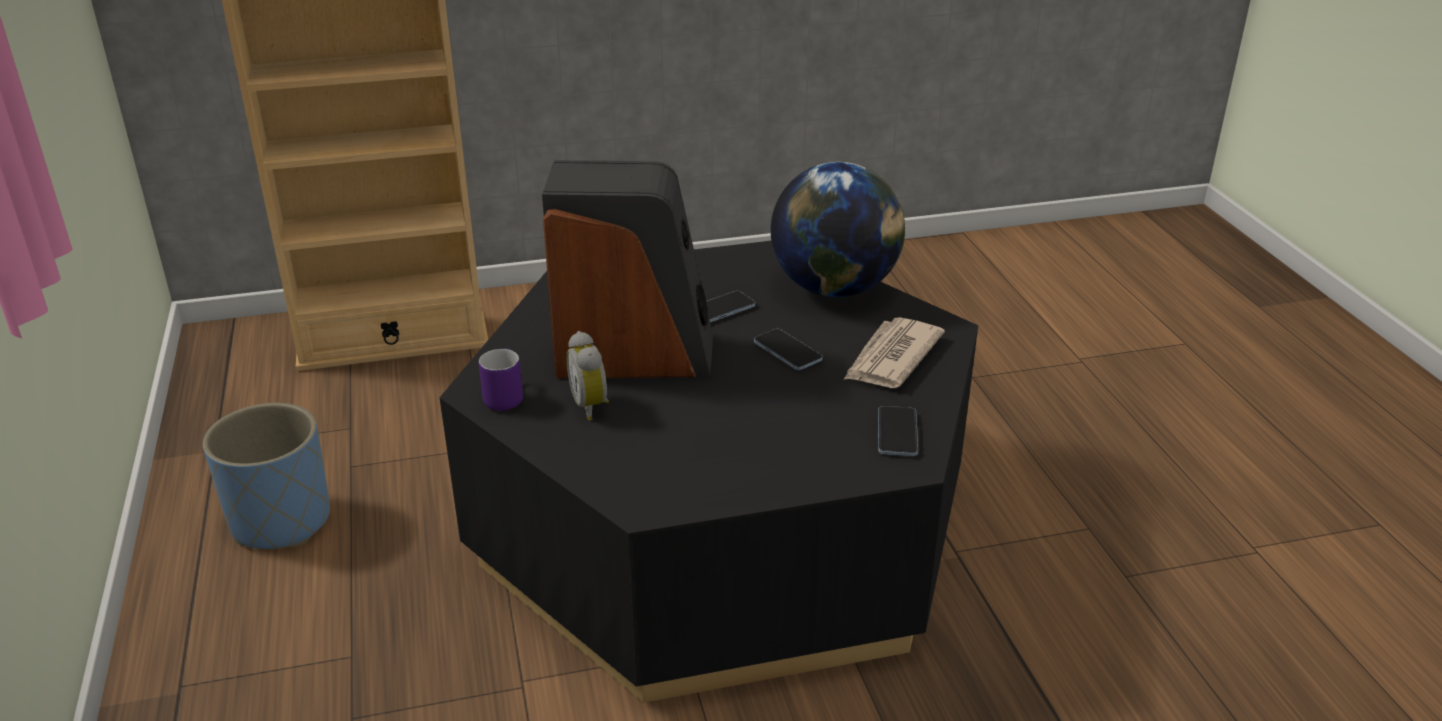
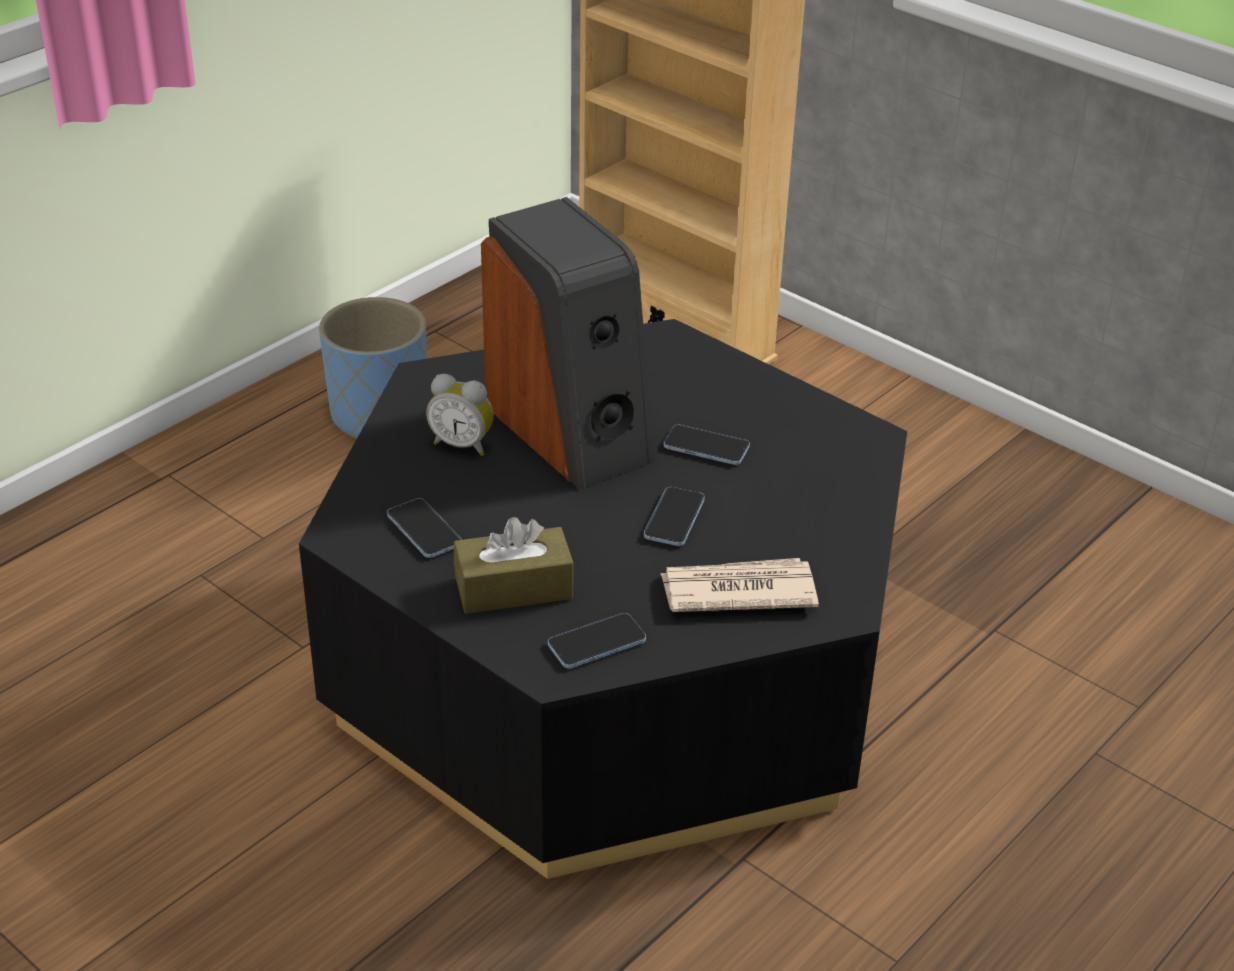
camera: 55 degrees right, 5 degrees up
purple mug [479,349,523,411] -> none
alarm clock [566,331,609,420] -> alarm clock turned 105 degrees counterclockwise [426,374,494,456]
globe [771,162,905,297] -> none
none -> phone [387,498,462,558]
none -> brown tissue box [454,517,574,614]

